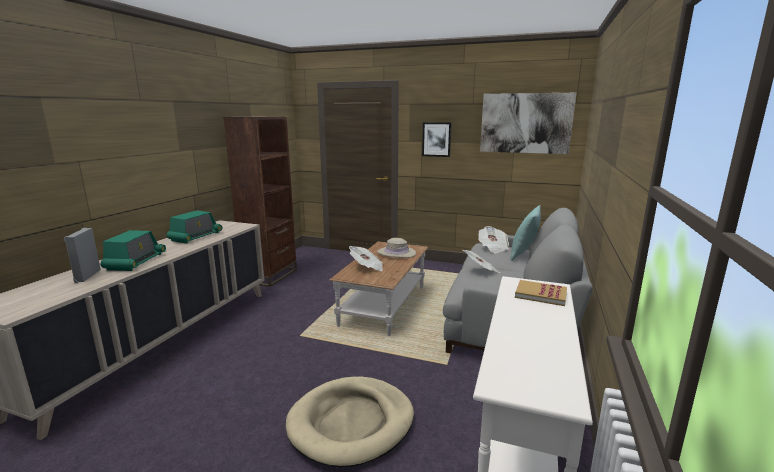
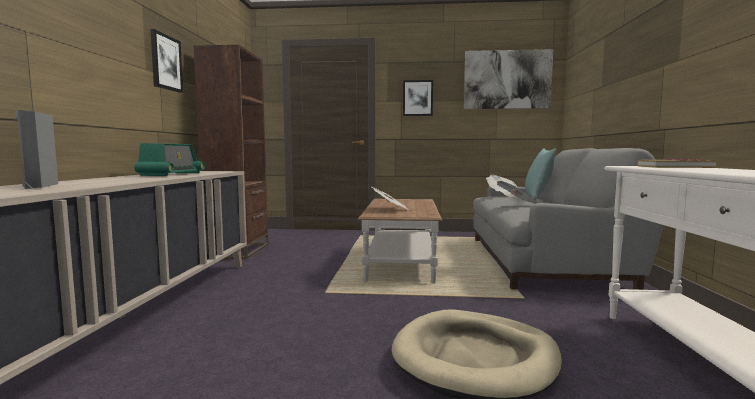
camera: 15 degrees left, 10 degrees down
radio [101,230,166,271] -> none
beige hat [377,238,416,258] -> none
none -> picture [150,29,183,93]

